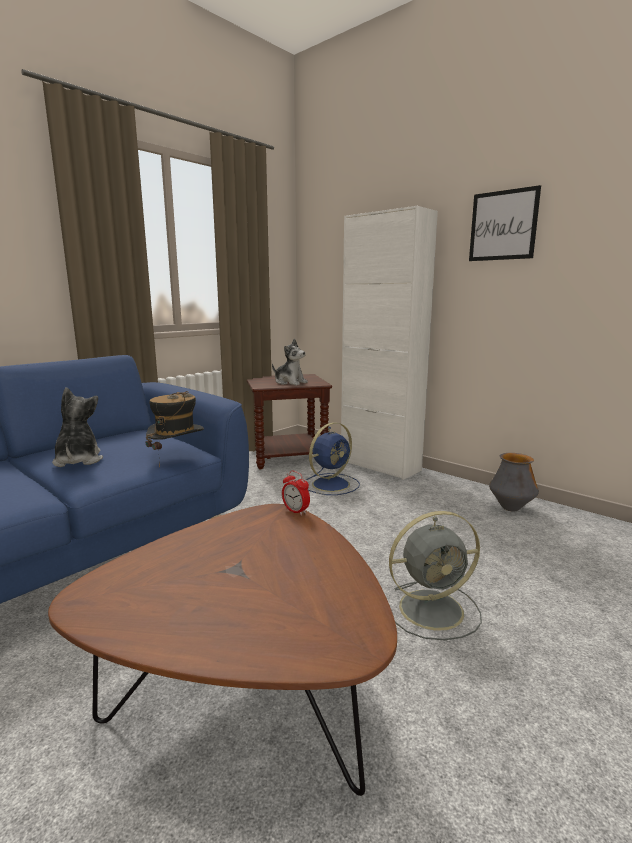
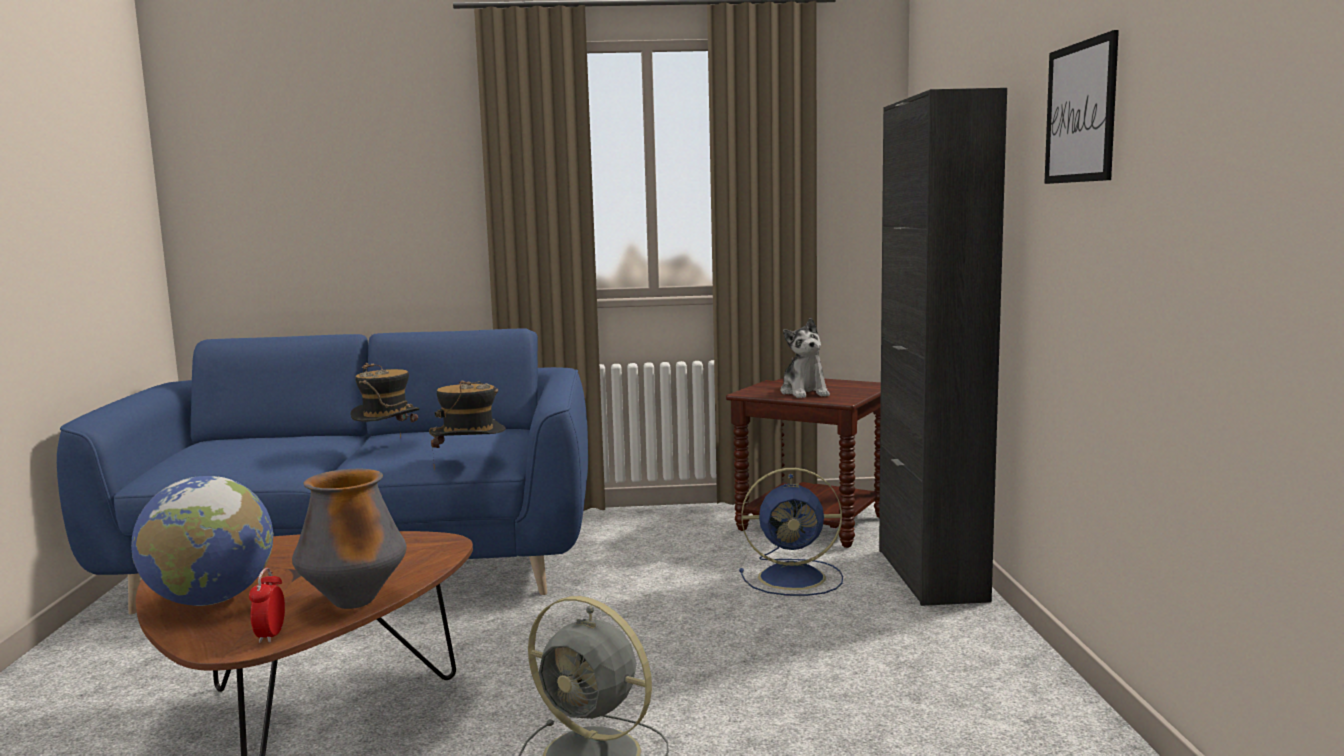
camera: 45 degrees right, 5 degrees down
plush toy [52,387,103,467] -> hat [350,363,419,438]
alarm clock [282,471,310,515] -> alarm clock moved to [249,568,285,643]
white cabinet [341,206,438,480] -> black cabinet [879,88,1007,606]
vase [489,453,539,511] -> vase moved to [292,469,407,609]
none -> globe [131,476,274,606]

